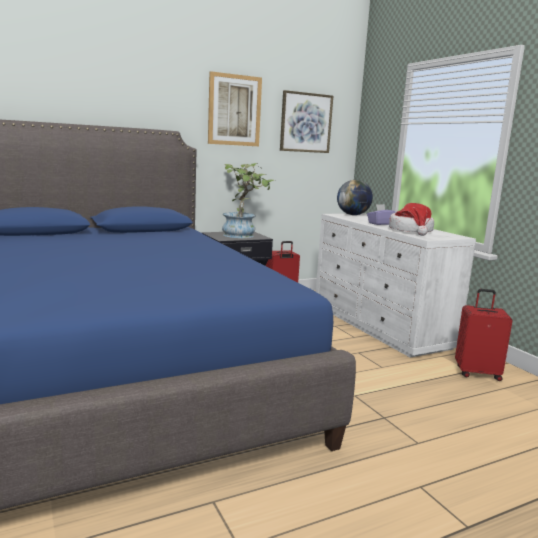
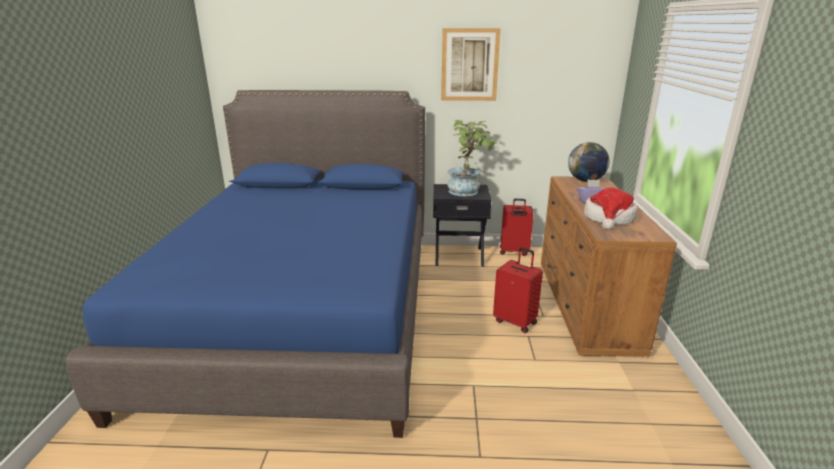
camera: 30 degrees right, 10 degrees up
picture [280,90,333,153] -> none
white dresser [316,213,476,357] -> brown dresser [541,176,677,357]
red suitcase [455,289,513,381] -> red suitcase moved to [493,247,543,333]

